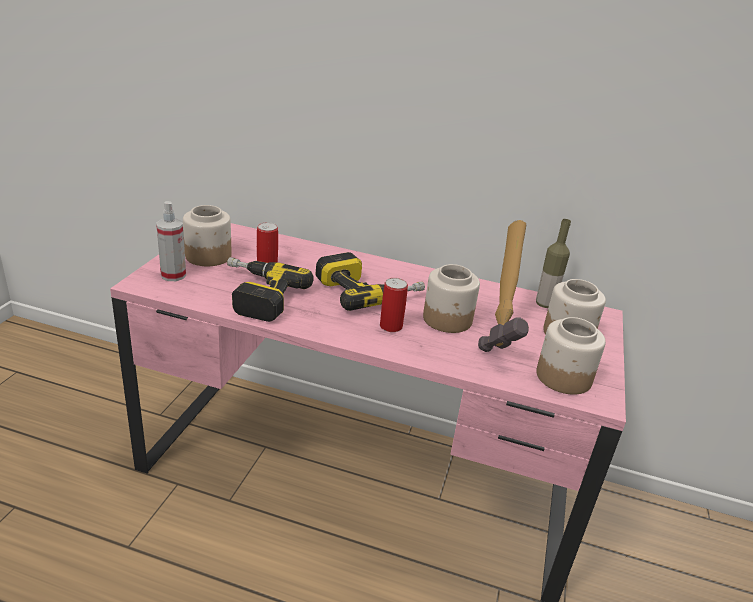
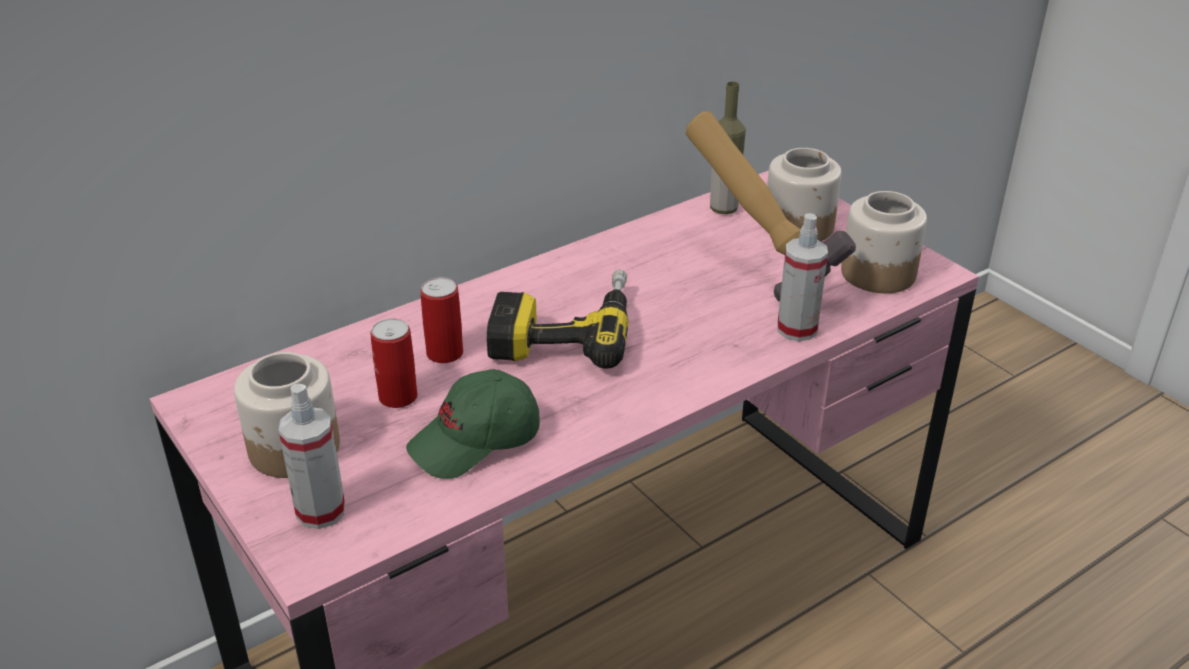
camera: 50 degrees left, 5 degrees up
power drill [227,257,314,322] -> green cap [406,369,540,479]
can [380,278,408,332] -> can moved to [420,277,463,363]
jar [423,264,480,333] -> none
none -> spray bottle [777,213,828,341]

